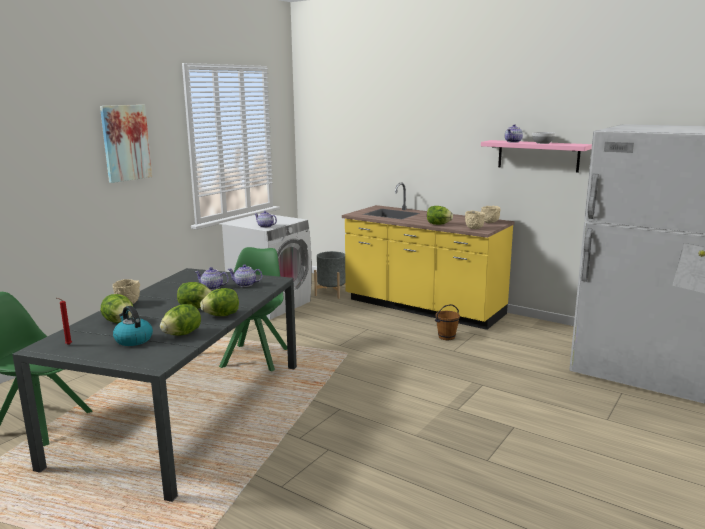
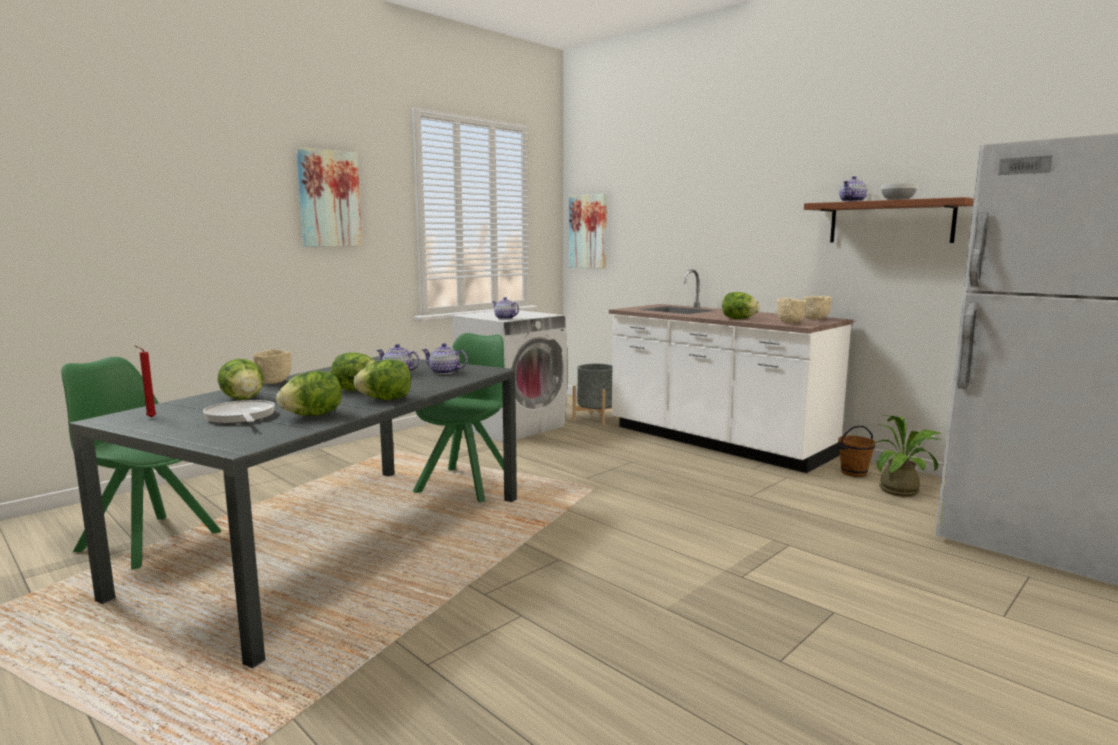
camera: 10 degrees right, 5 degrees down
kettle [113,306,153,346] -> frying pan [203,400,275,424]
yellow counter [342,182,515,330] -> white counter [609,269,853,473]
brown bucket [435,304,460,340] -> brown bucket moved to [838,425,876,477]
pink shelf [481,140,592,173] -> brown shelf [804,197,974,243]
none -> picture [569,194,607,269]
none -> potted plant [871,415,942,497]

